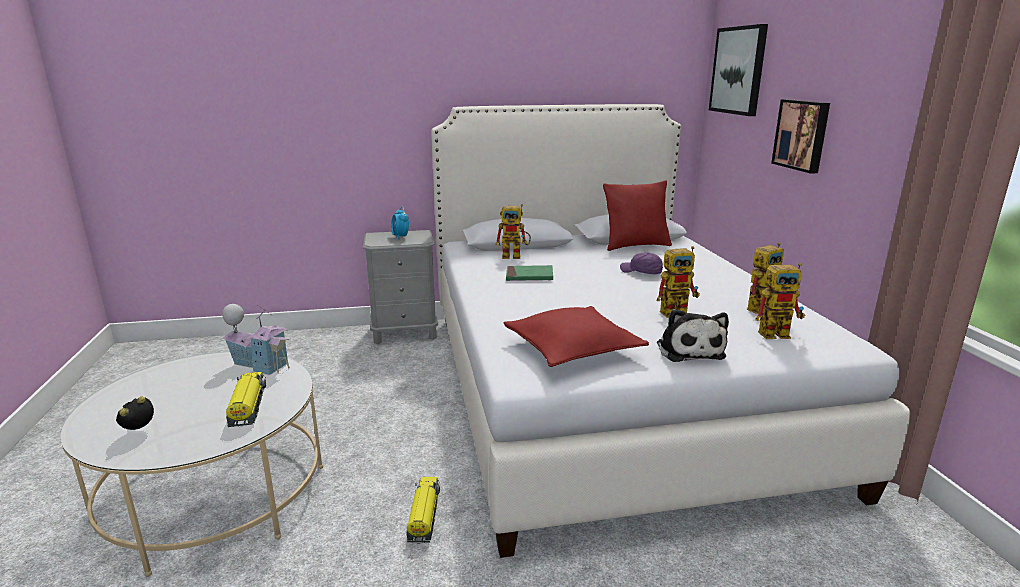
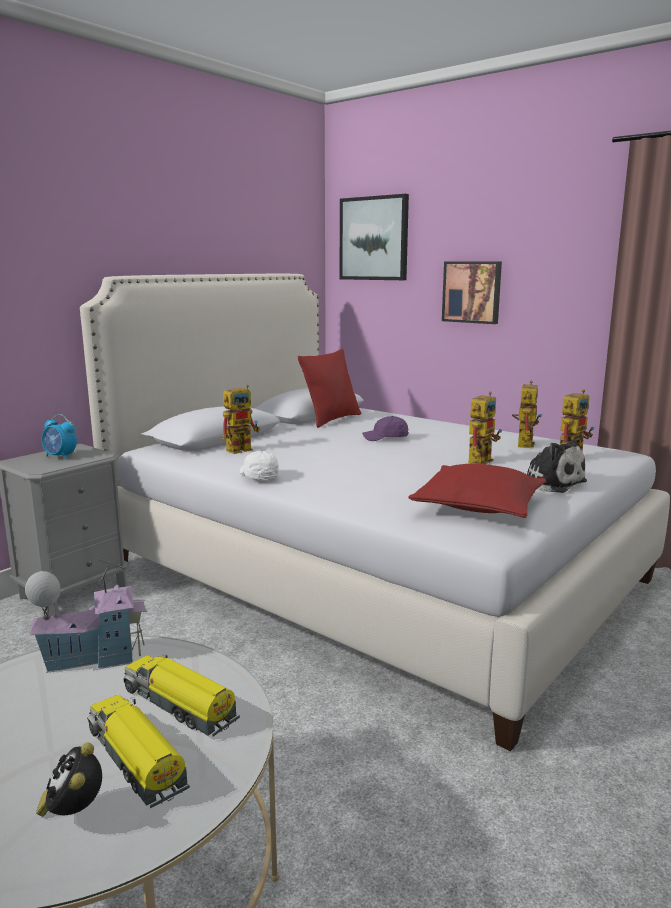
camera: 40 degrees left, 5 degrees down
toy truck [407,477,440,543] -> toy truck moved to [87,695,190,808]
green book [506,265,553,281] -> none
none -> white cap [240,451,279,480]

